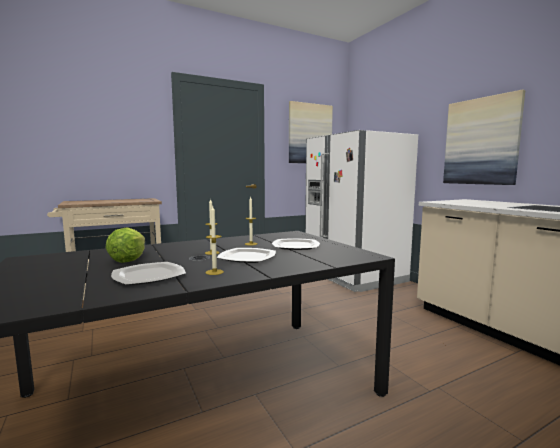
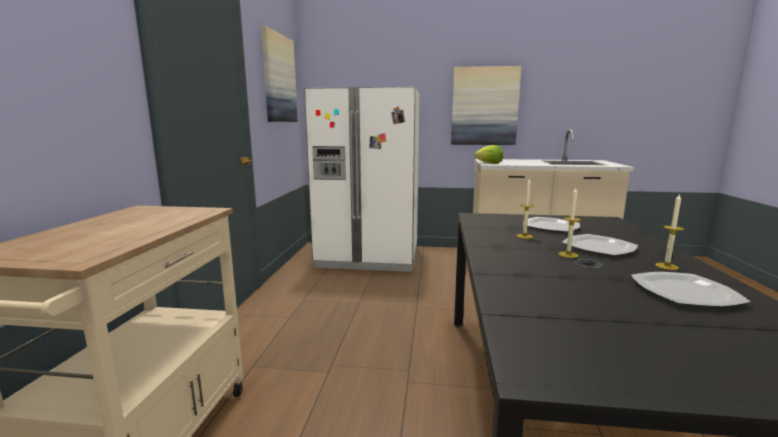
camera: 55 degrees left, 5 degrees up
lettuce [106,227,145,263] -> lettuce moved to [474,145,503,164]

